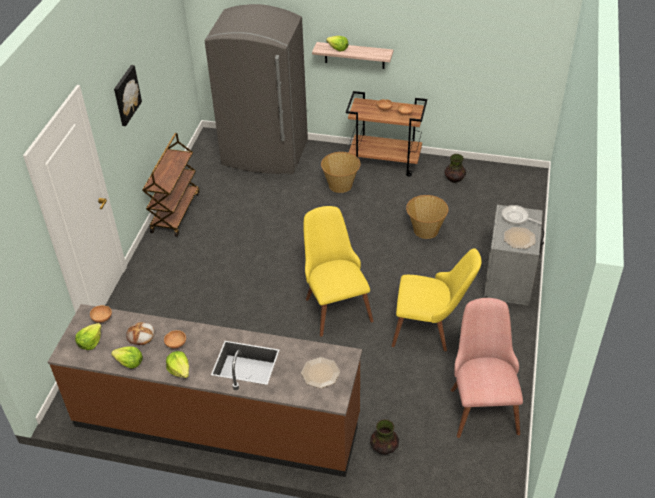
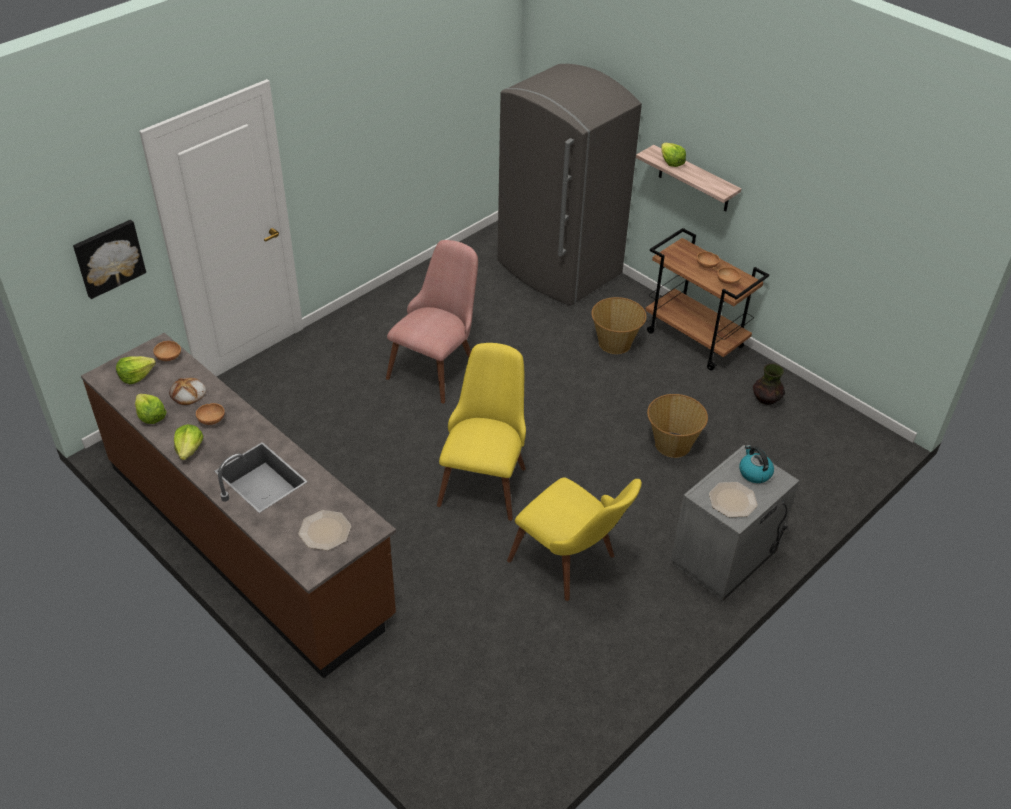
camera: 30 degrees right, 0 degrees up
picture [114,65,142,126] -> picture moved to [73,220,146,299]
brown cart [142,133,200,237] -> none
vase [370,419,399,455] -> none
pink chair [451,298,523,438] -> pink chair moved to [386,240,478,404]
frying pan [501,205,542,225] -> kettle [739,445,774,483]

